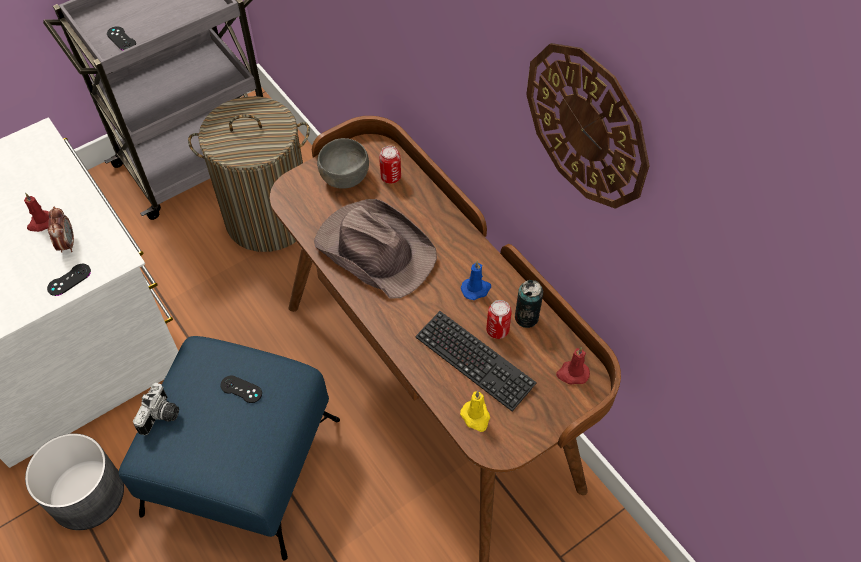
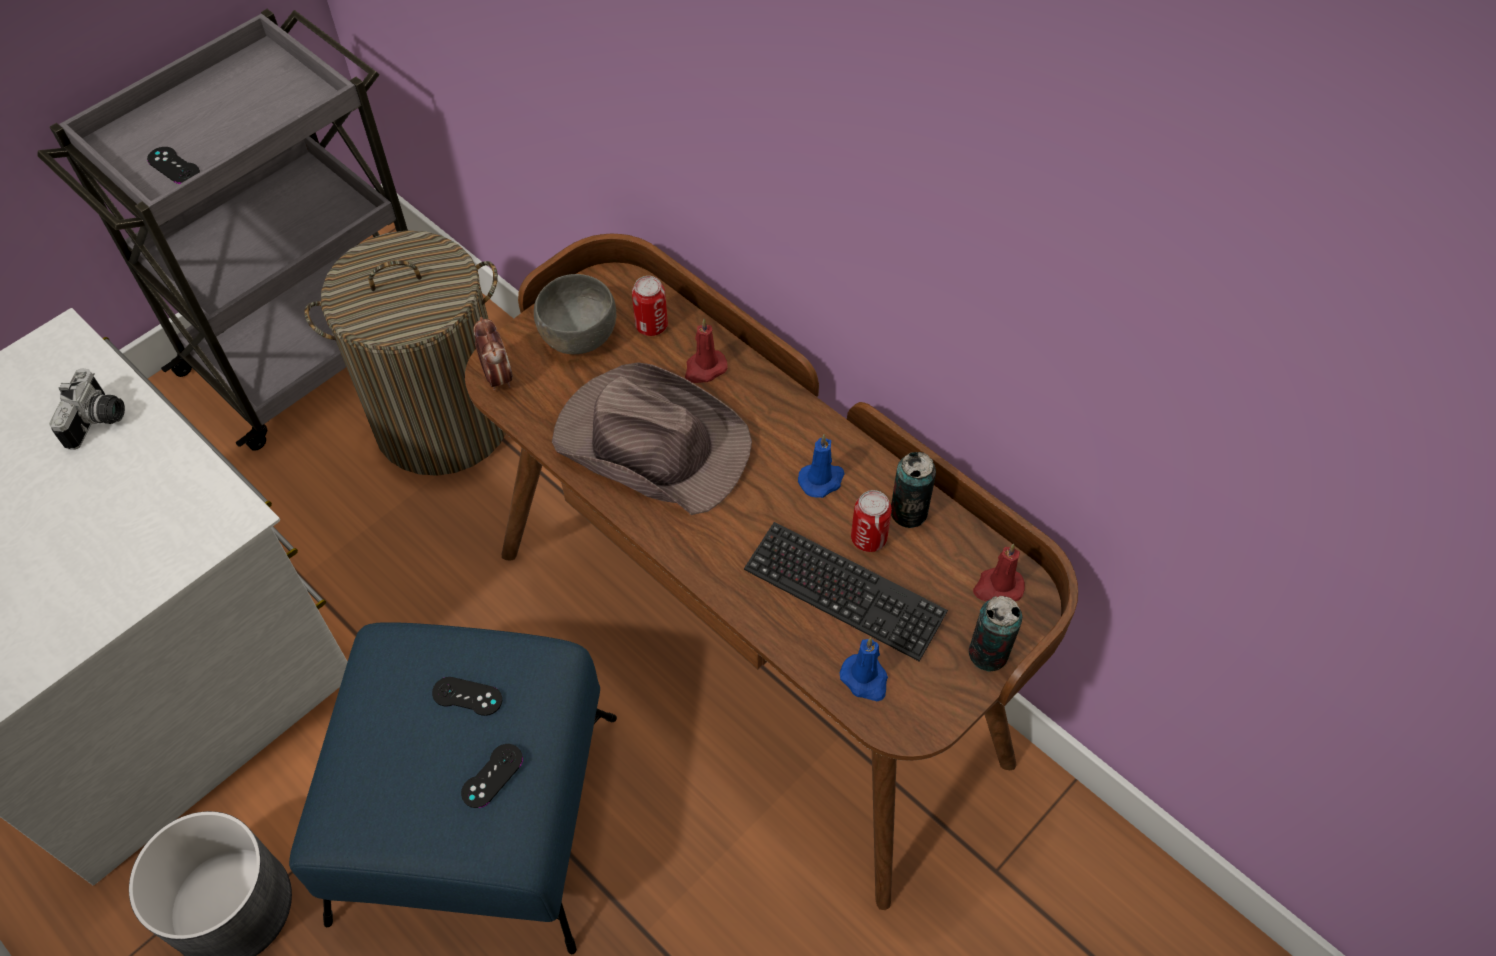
camera: 10 degrees left, 0 degrees up
red candle [24,193,49,232] -> red candle moved to [685,319,728,383]
black game controller [47,264,91,296] -> black game controller moved to [461,744,523,808]
alarm clock [48,207,74,252] -> alarm clock moved to [473,317,513,390]
camera [133,383,179,435] -> camera moved to [49,368,125,450]
yellow candle [460,391,490,432] -> blue candle [840,638,888,701]
wall clock [526,43,650,209] -> none
none -> can [969,596,1022,672]

